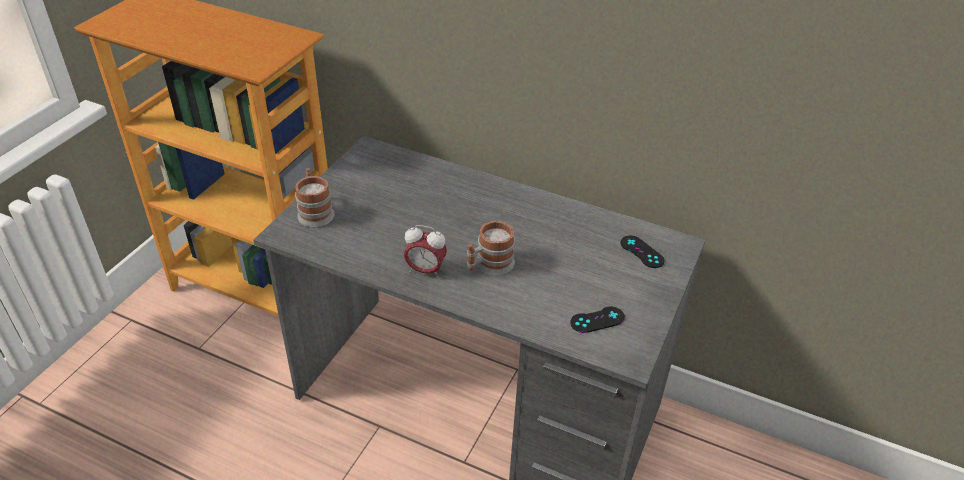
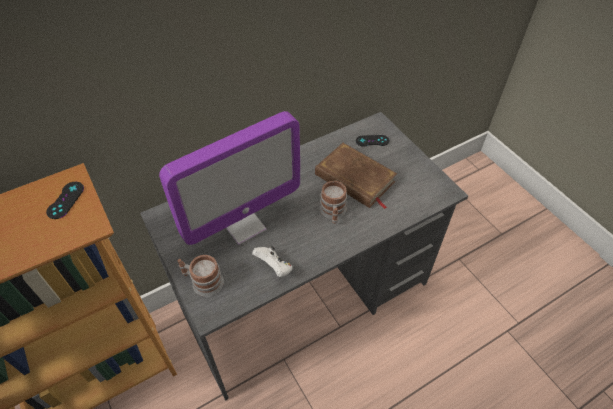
camera: 55 degrees left, 10 degrees up
alarm clock [404,225,447,278] -> none
black game controller [570,307,625,333] -> black game controller moved to [46,182,84,219]
none -> monitor [159,111,300,245]
none -> white game controller [252,246,292,277]
none -> brown book [315,143,397,209]

